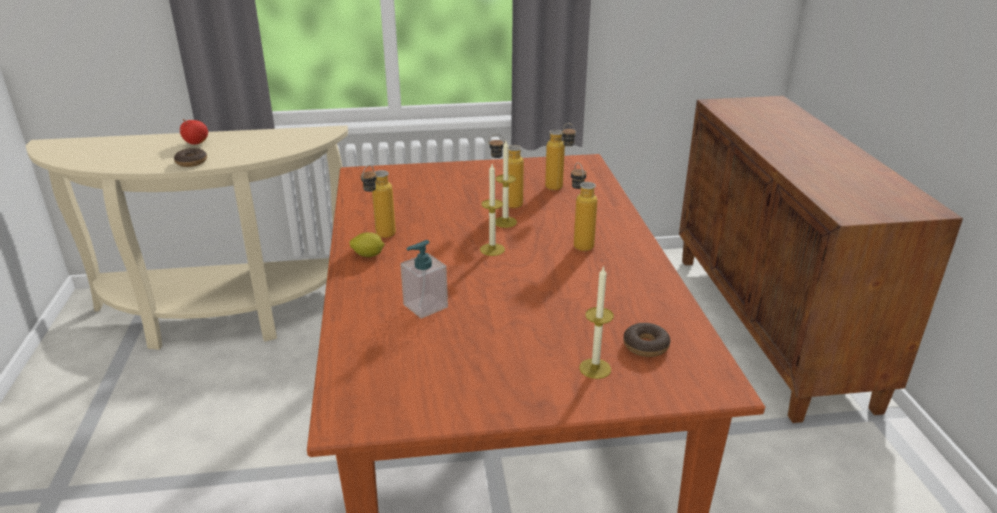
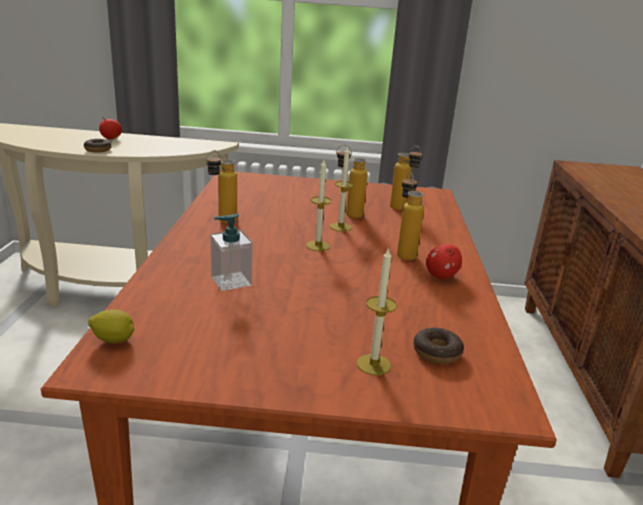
camera: 10 degrees right, 5 degrees down
lemon [350,232,385,257] -> lemon moved to [88,309,134,344]
none -> apple [426,244,462,279]

